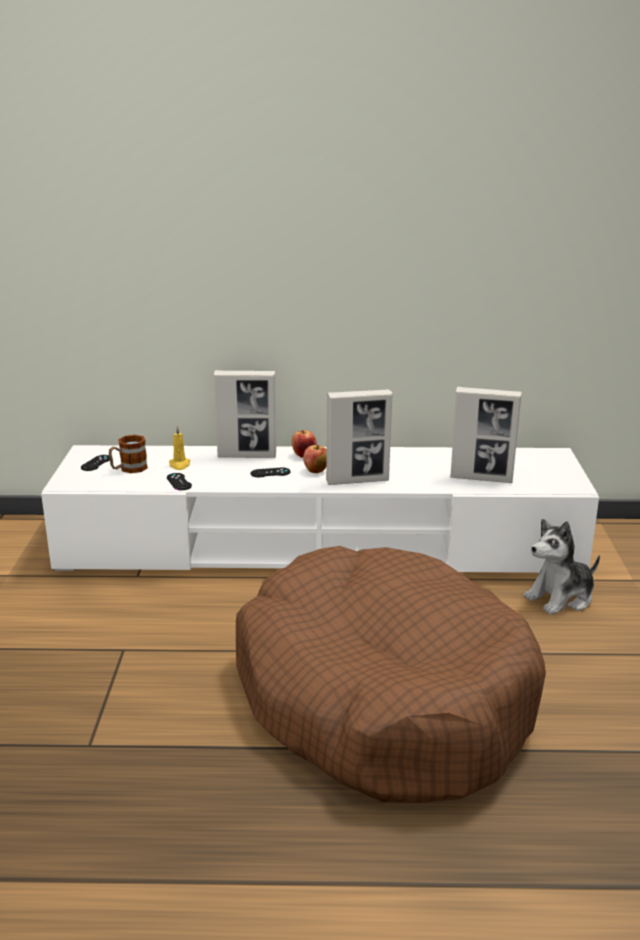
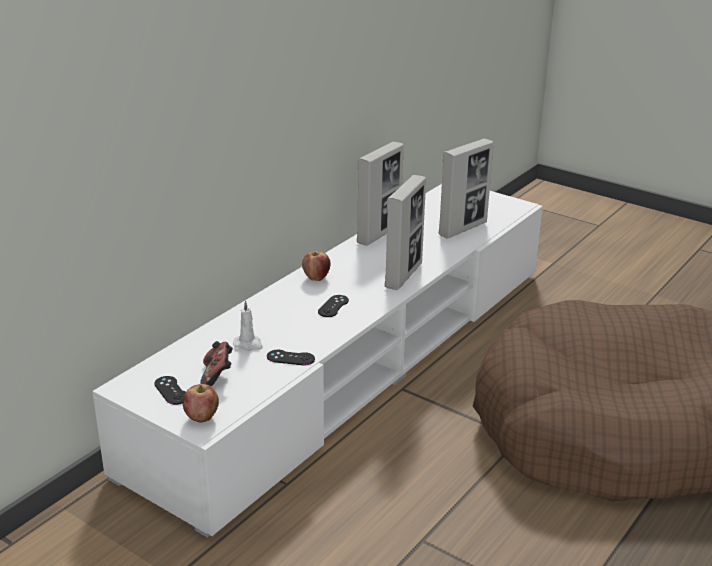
camera: 55 degrees left, 5 degrees up
mug [109,435,148,473] -> game controller [200,341,233,386]
yellow candle [169,426,190,470] -> white candle [233,300,263,351]
picture frame [214,370,276,458] -> picture frame moved to [357,142,404,246]
apple [303,445,327,473] -> apple moved to [183,384,219,423]
plush toy [524,519,600,615] -> none

